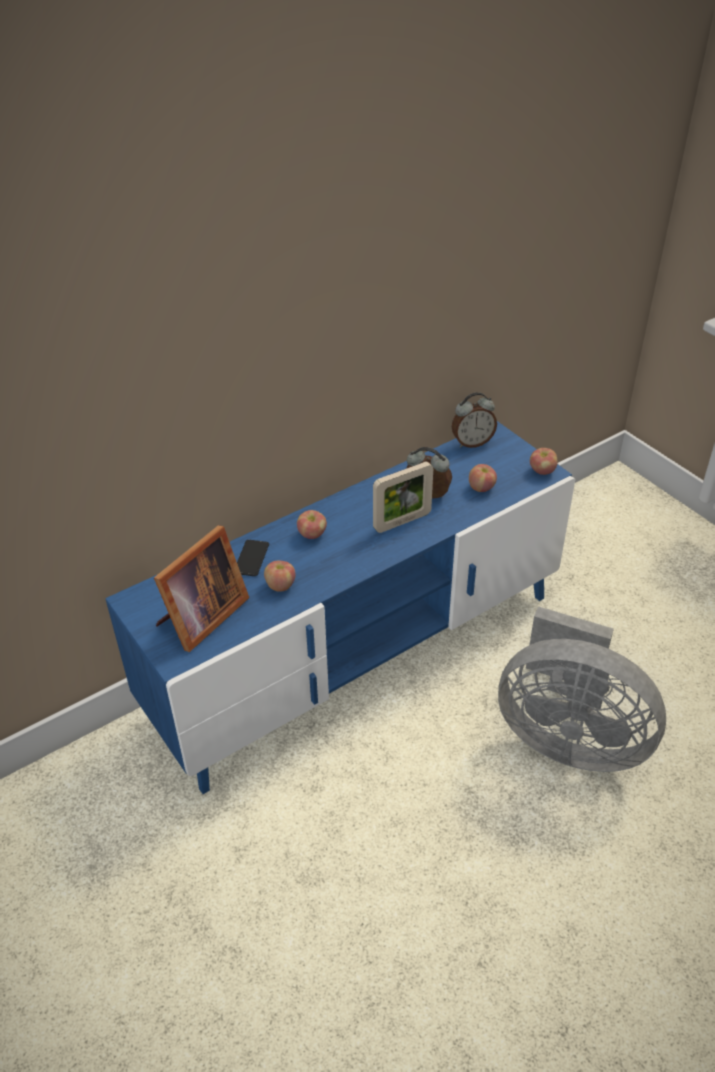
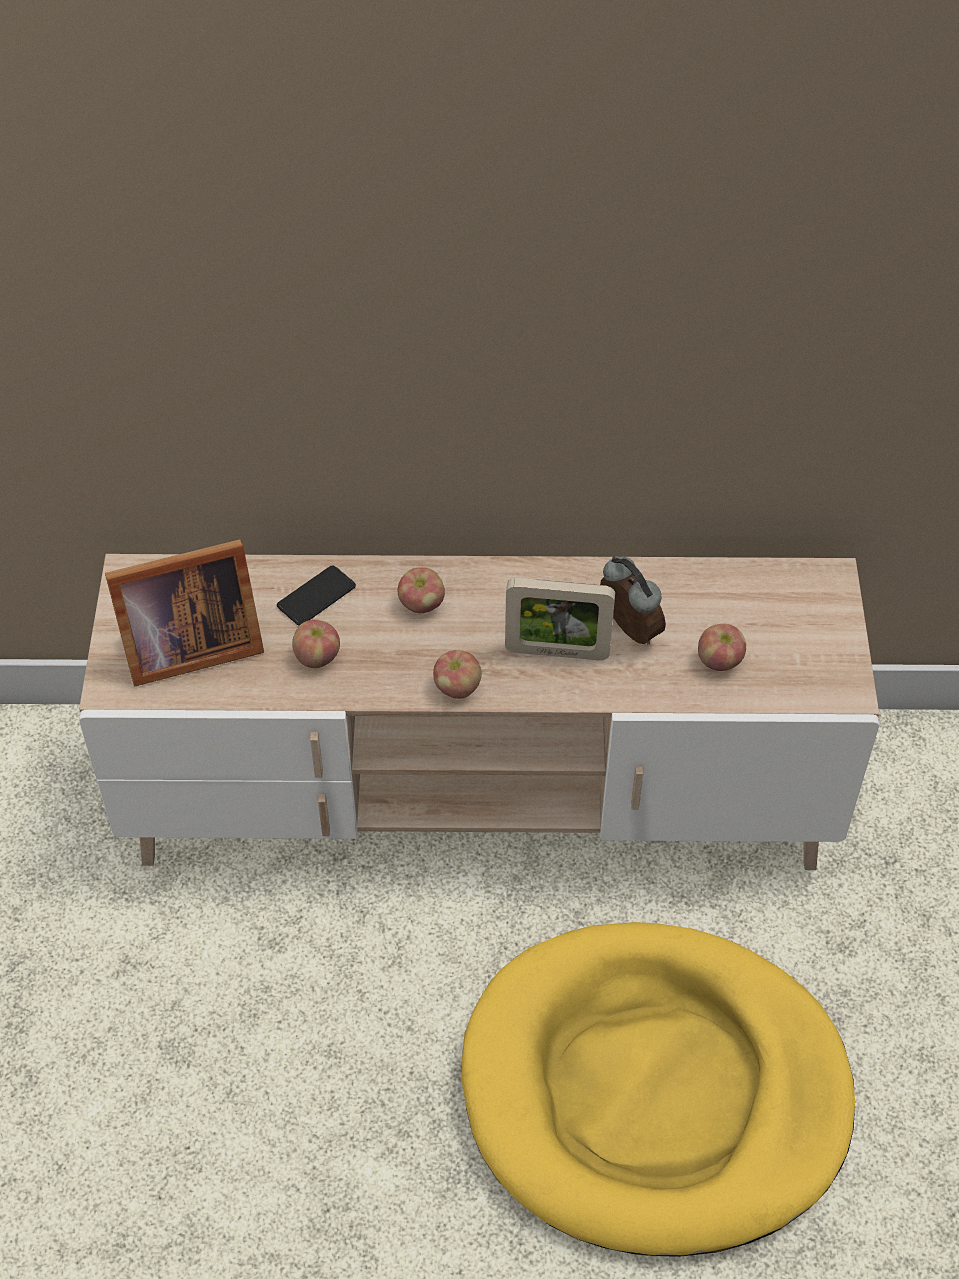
camera: 35 degrees right, 10 degrees up
blue tv stand [105,421,575,794] -> beige tv stand [79,554,879,870]
alarm clock [452,392,497,448] -> none
grey fan [498,606,666,772] -> yellow dog bed [461,922,855,1257]
apple [530,448,558,475] -> apple moved to [433,650,482,699]

